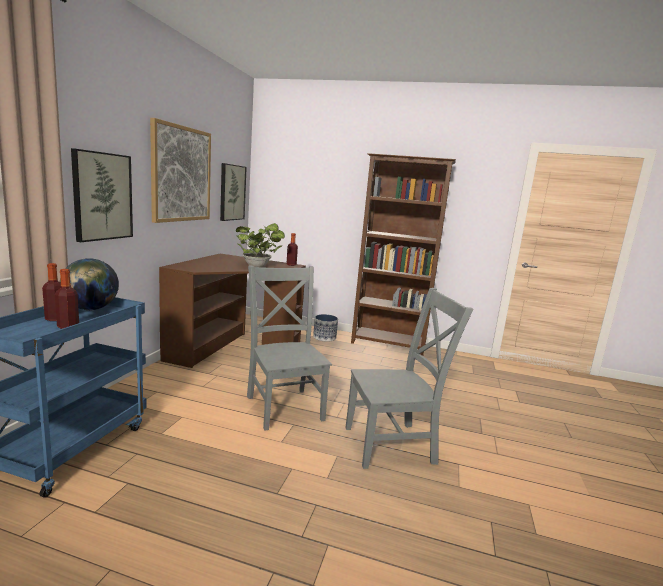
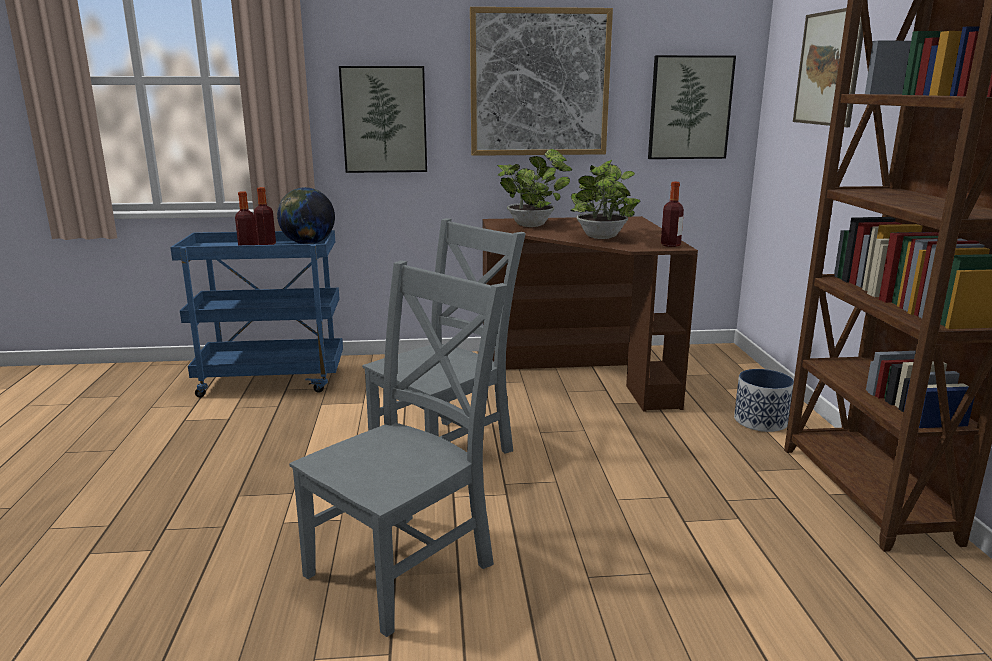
camera: 70 degrees right, 5 degrees up
grey chair [345,288,473,469] -> grey chair turned 105 degrees counterclockwise [289,260,507,637]
none -> potted plant [497,149,572,227]
none -> picture [793,8,863,127]

